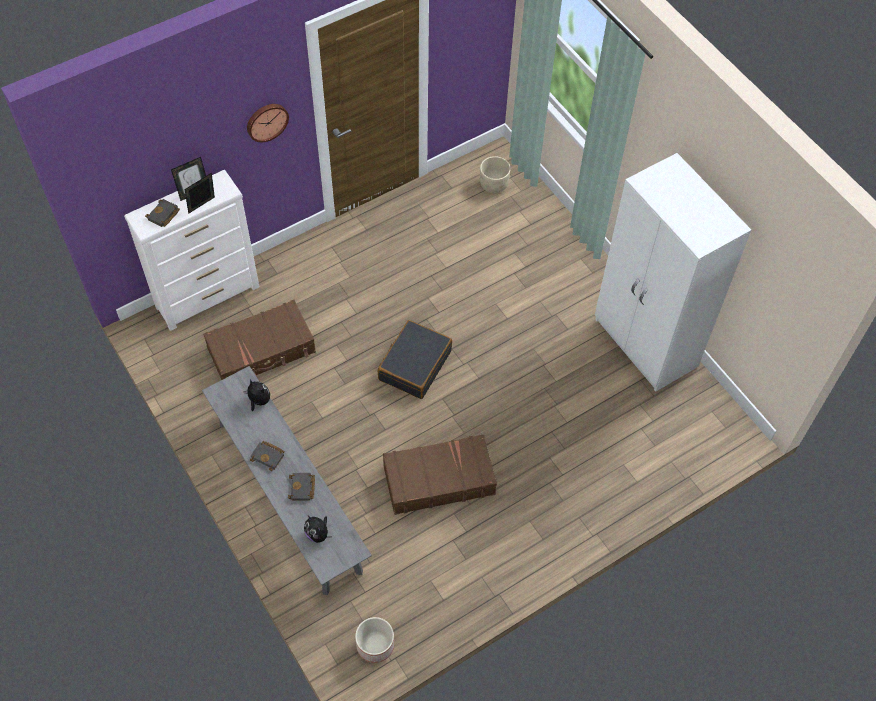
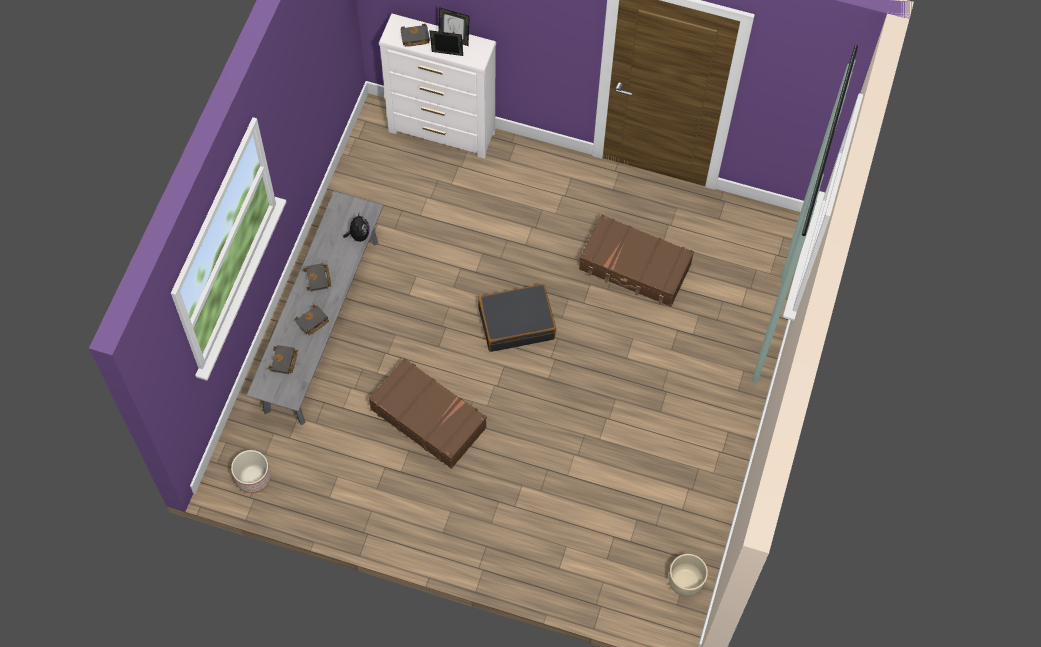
camera: 50 degrees right, 5 degrees up
brown suitcase [203,300,316,380] -> brown suitcase moved to [579,215,694,307]
wall clock [247,104,289,142] -> none
plush toy [304,516,332,543] -> black book [268,345,298,374]
beige planter [480,156,511,194] -> beige planter moved to [669,554,708,597]
white wardrobe [595,153,751,391] -> none

